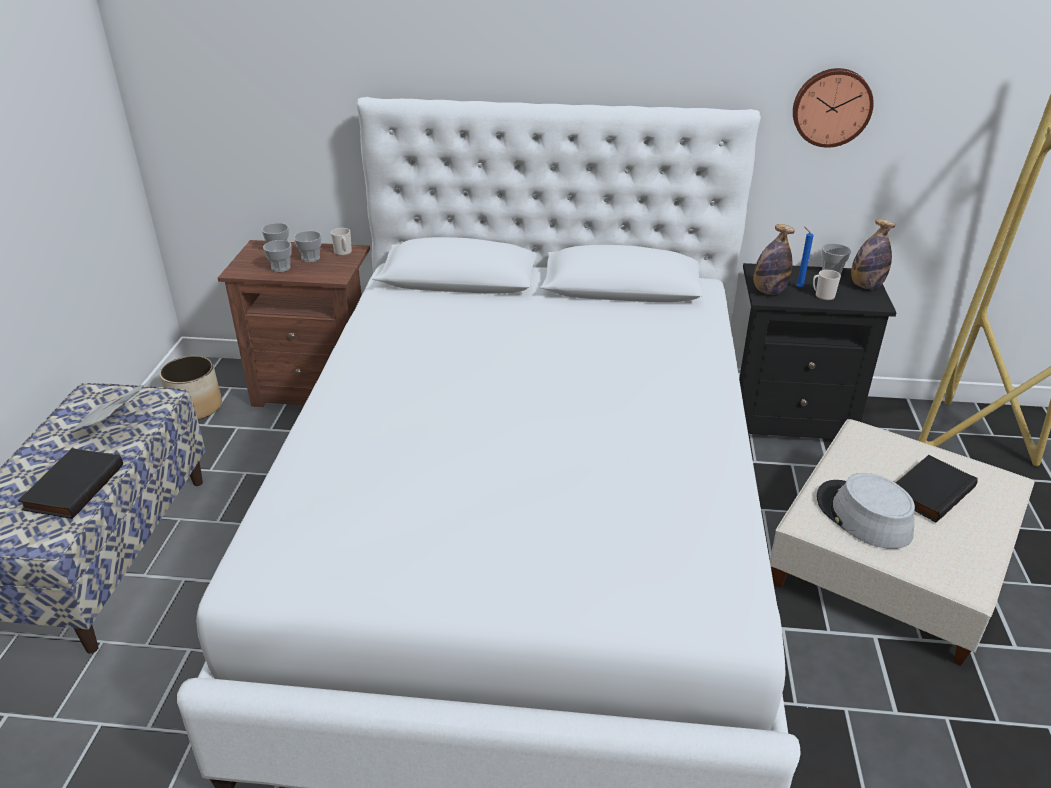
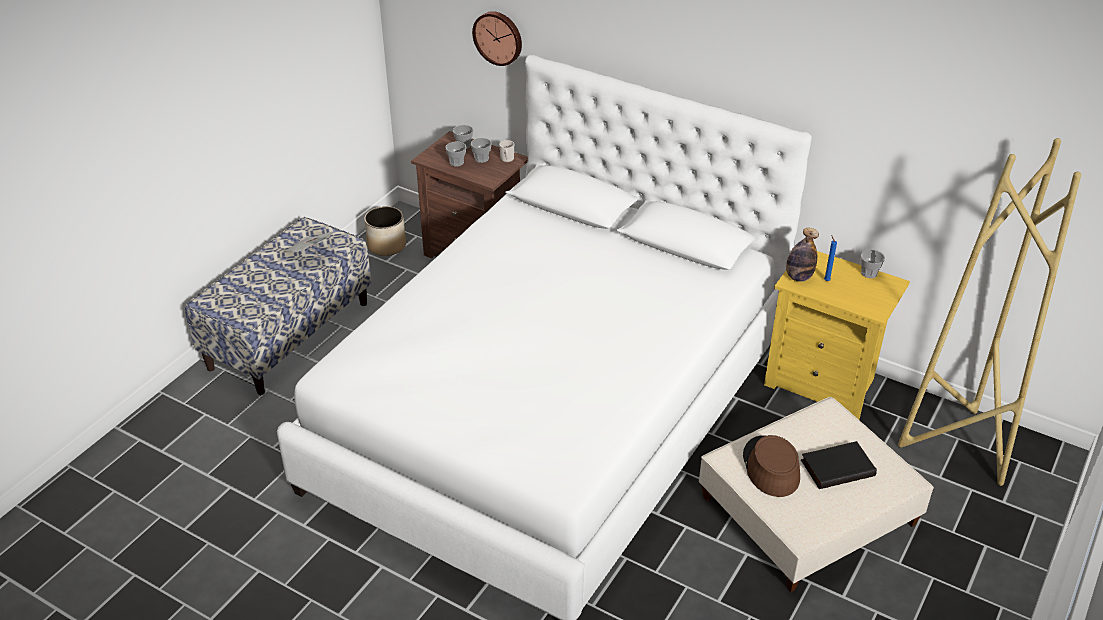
camera: 25 degrees right, 5 degrees up
black book [17,448,123,519] -> none
black nightstand [739,263,897,439] -> yellow nightstand [764,251,910,420]
wall clock [793,68,874,148] -> wall clock moved to [472,11,522,66]
mug [813,270,841,300] -> none
grey hat [817,473,915,549] -> brown hat [743,435,800,497]
bottle [851,219,896,289] -> none

